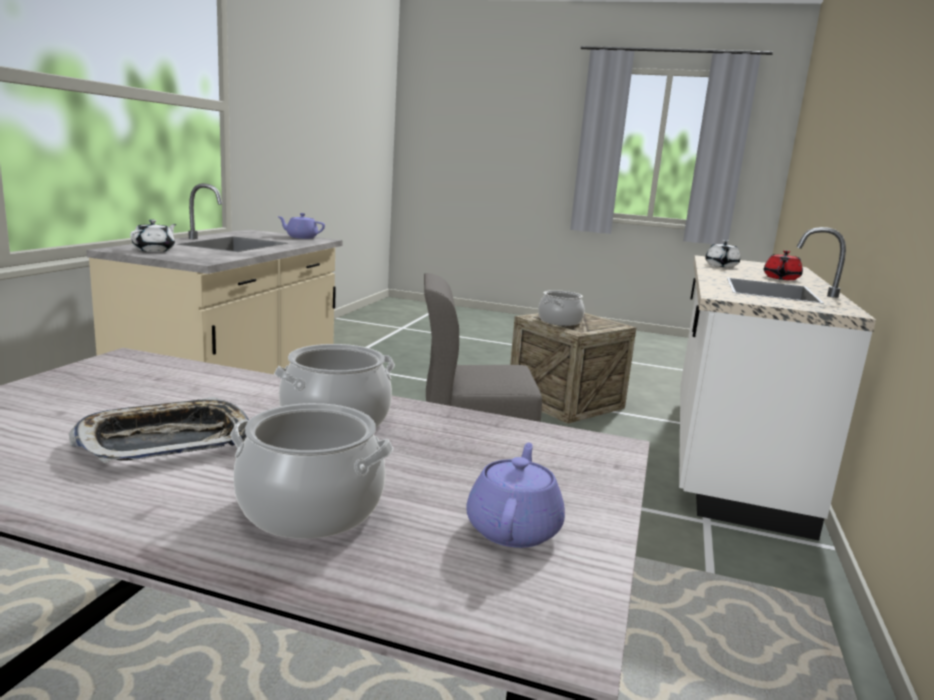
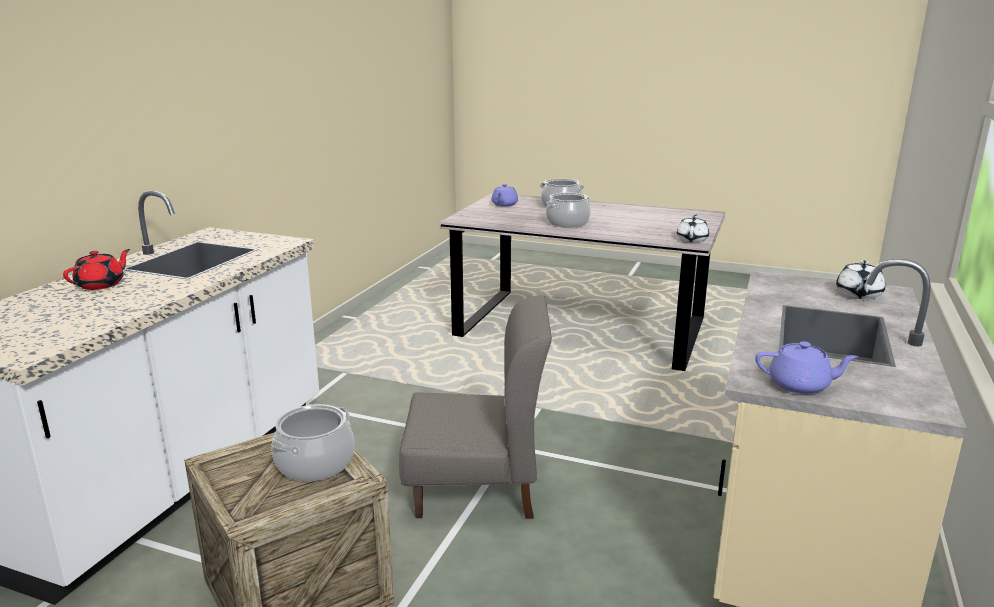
camera: 175 degrees left, 5 degrees up
tray [69,397,249,463] -> none
white teapot [705,240,740,268] -> white teapot moved to [677,215,709,243]

